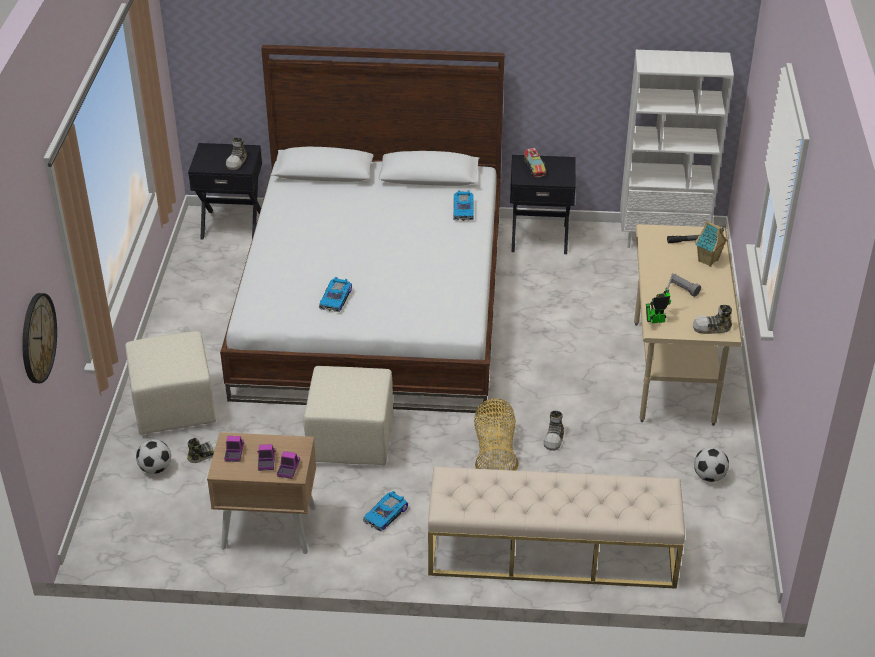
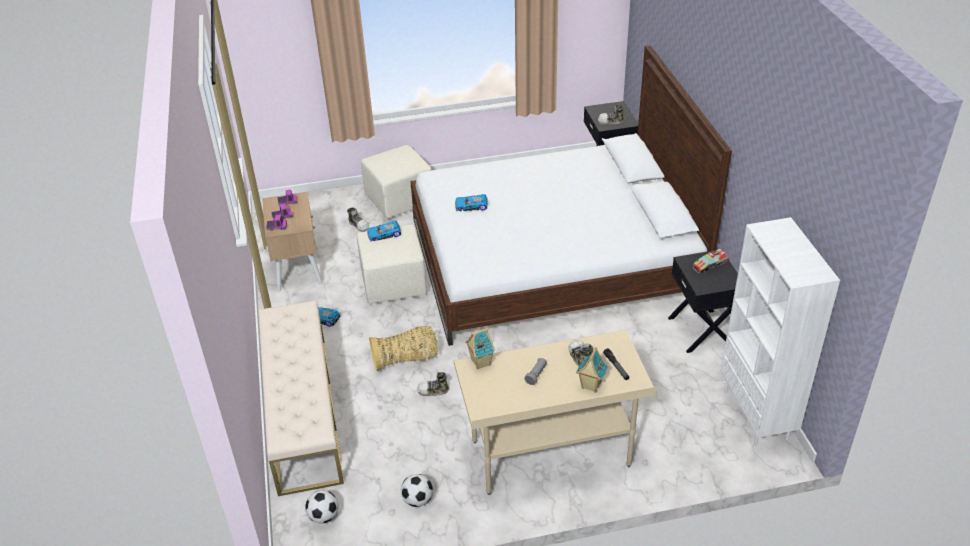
camera: 75 degrees right, 0 degrees up
wall clock [22,293,57,383] -> none
football [136,439,171,474] -> football moved to [305,490,338,524]
toy car [453,190,474,221] -> toy car moved to [367,221,401,242]
toy robot [646,273,673,323] -> toy house [465,328,496,370]
shoe [693,305,732,334] -> shoe moved to [569,340,593,367]

